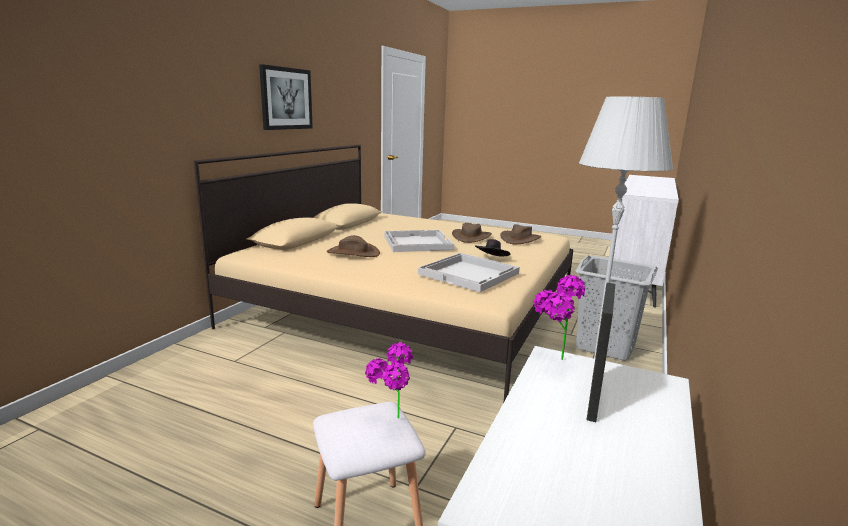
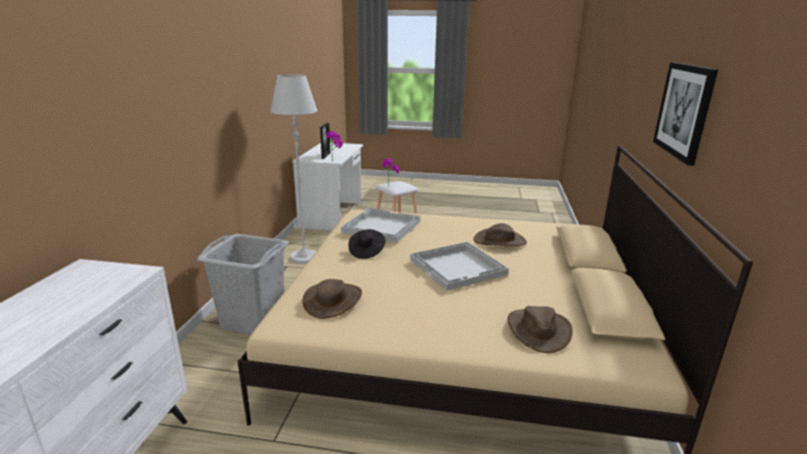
camera: 165 degrees right, 5 degrees up
brown hat [452,223,492,243] -> brown hat moved to [508,306,573,353]

